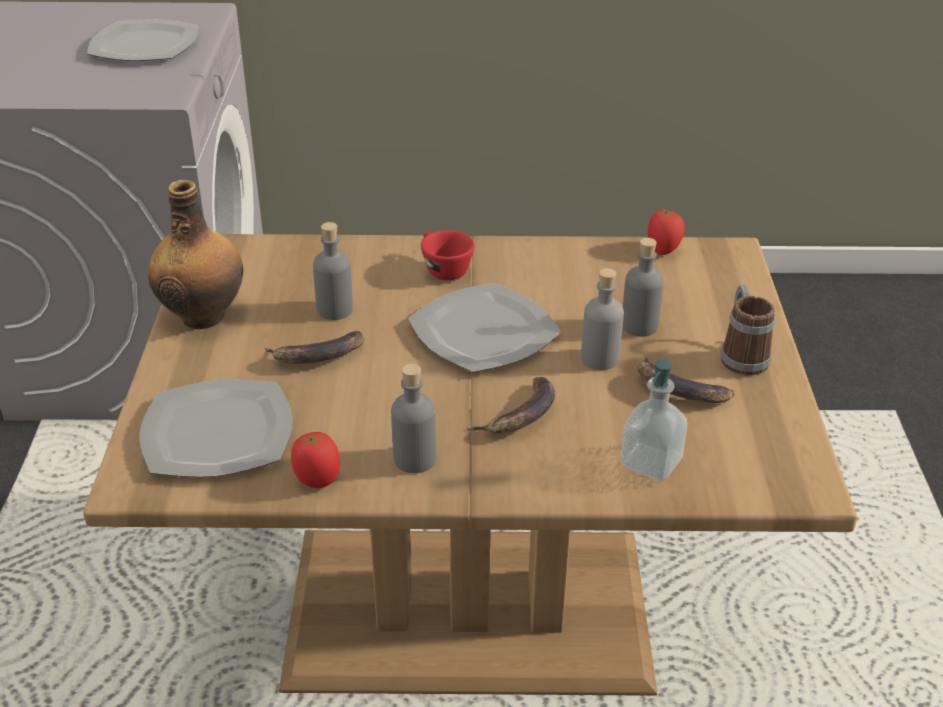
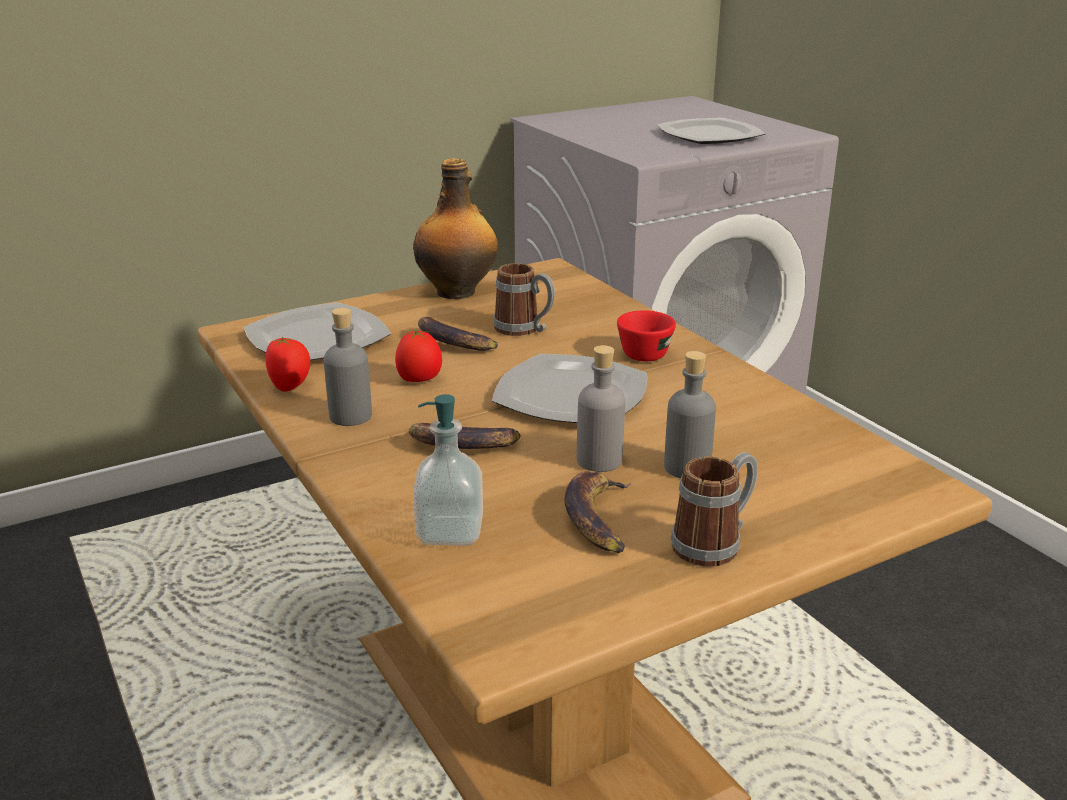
camera: 60 degrees right, 10 degrees down
grey bottle [313,222,353,320] -> mug [493,263,555,336]
tomato [648,209,685,255] -> tomato moved to [395,330,442,382]

